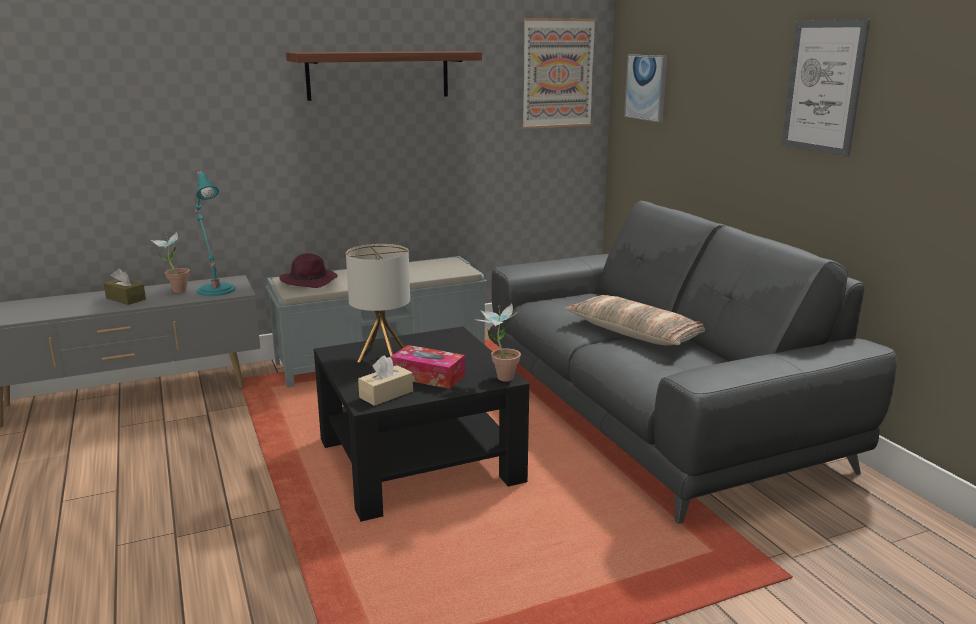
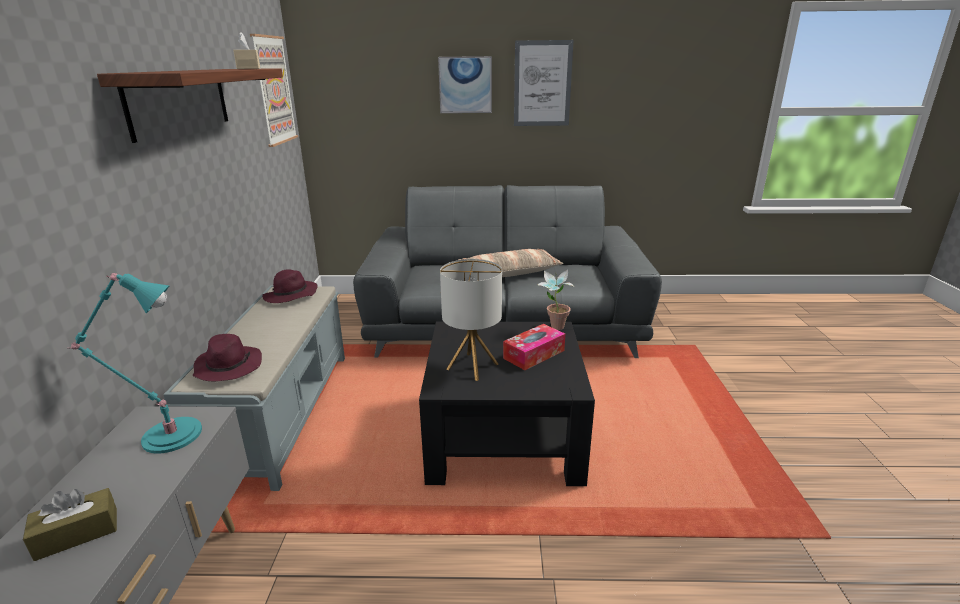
camera: 65 degrees left, 5 degrees up
potted plant [148,232,190,293] -> none
beige tissue box [358,355,413,406] -> beige tissue box moved to [233,32,260,69]
picture [624,55,667,122] -> picture moved to [438,56,492,113]
none -> purple hat [262,269,317,303]

